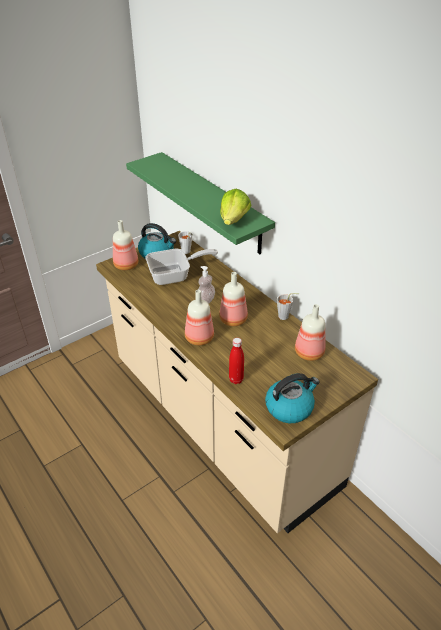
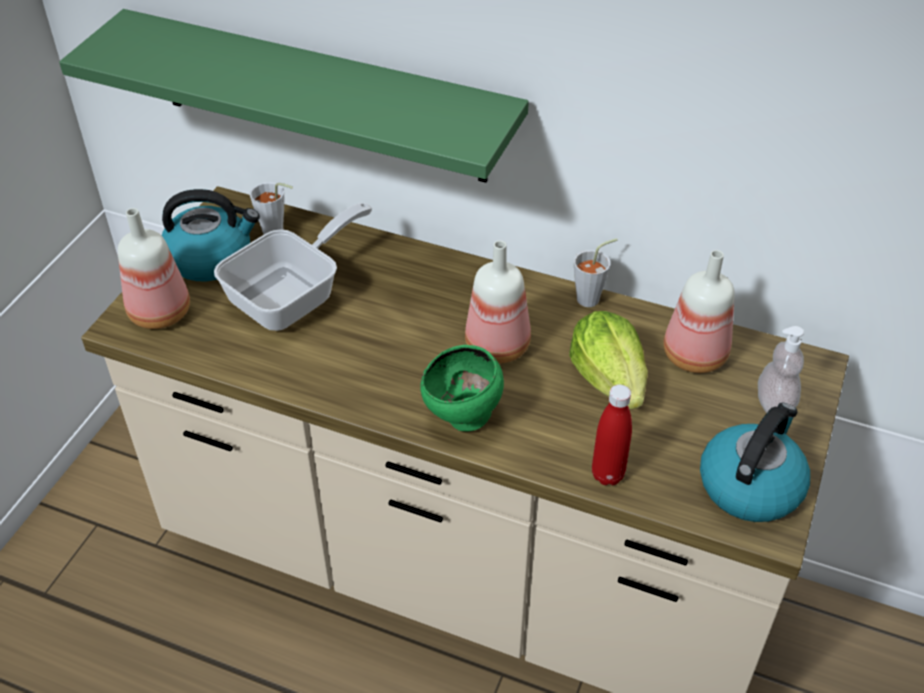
camera: 30 degrees left, 5 degrees up
bottle [185,290,214,345] -> green bowl [420,345,504,431]
soap dispenser [198,266,215,304] -> soap dispenser moved to [758,326,804,413]
lettuce [220,189,251,225] -> lettuce moved to [569,311,648,409]

